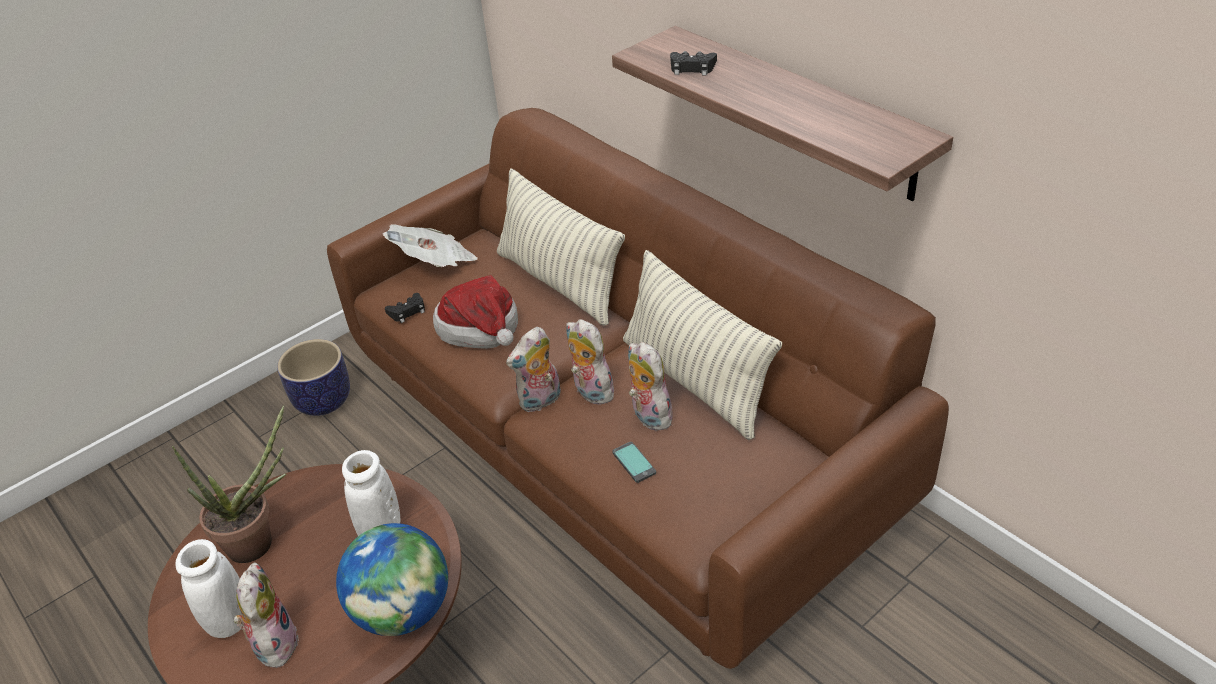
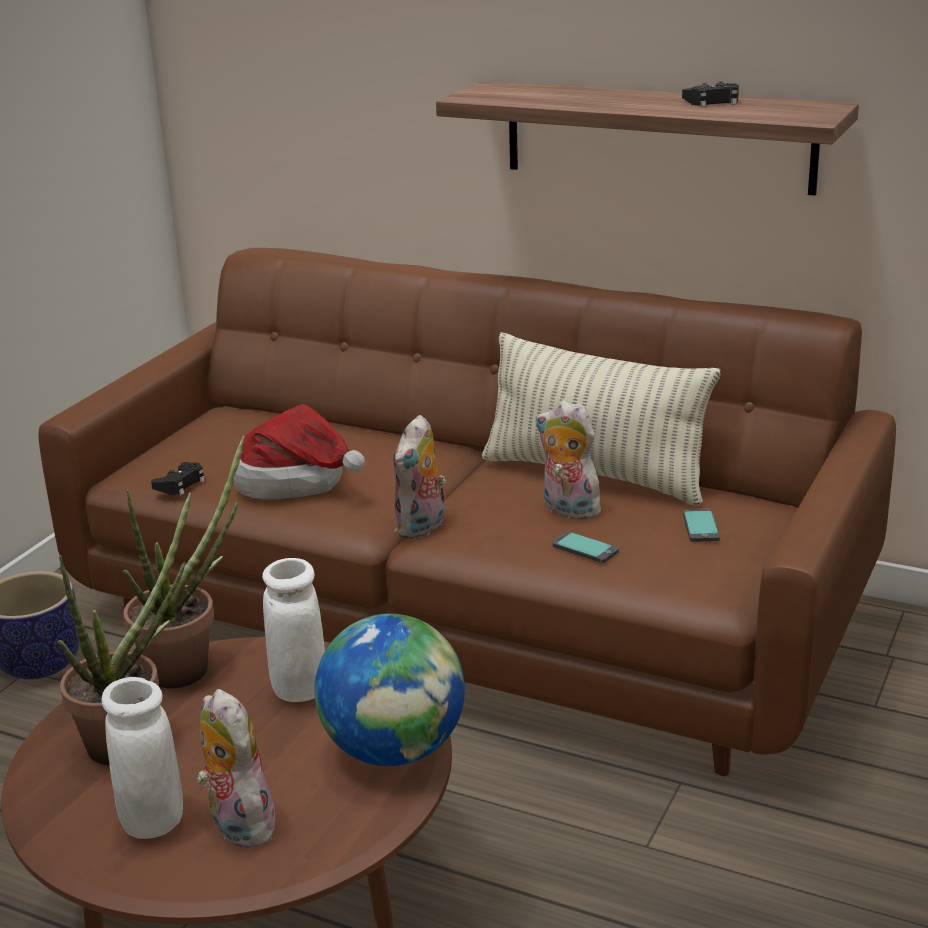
camera: 25 degrees left, 15 degrees down
newspaper [382,224,478,267] -> none
pillow [497,168,625,326] -> none
plush toy [566,319,616,405] -> none
black game controller [670,51,717,75] -> black game controller moved to [682,81,739,107]
none -> potted plant [123,436,244,688]
none -> phone [683,509,720,542]

